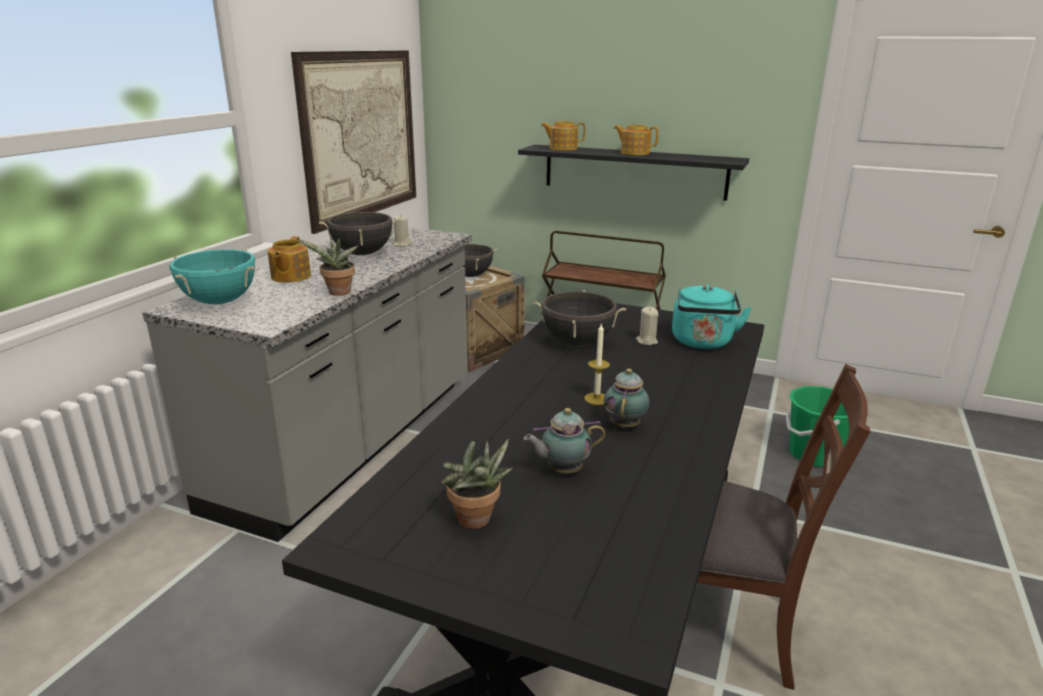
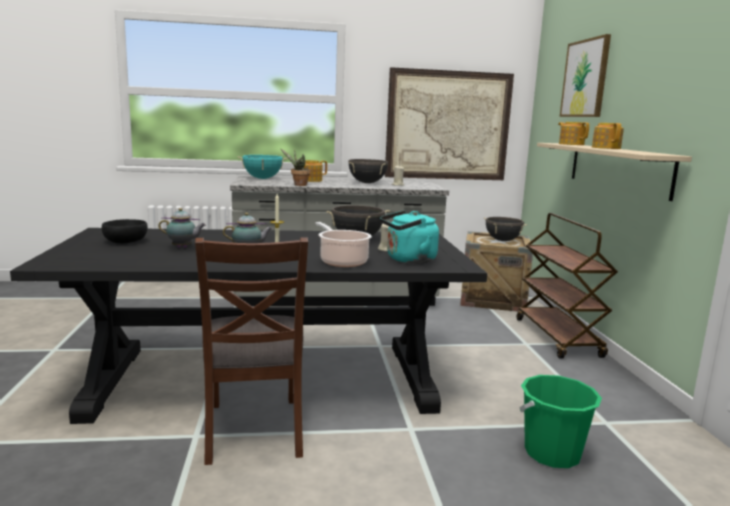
camera: 60 degrees right, 10 degrees down
potted plant [442,439,513,529] -> black bowl [102,219,148,243]
black shelf [518,145,749,201] -> beige shelf [537,143,692,201]
teapot [523,408,606,473] -> teapot turned 135 degrees clockwise [158,208,206,248]
none -> cooking pot [316,222,372,267]
none -> picture [560,34,611,117]

